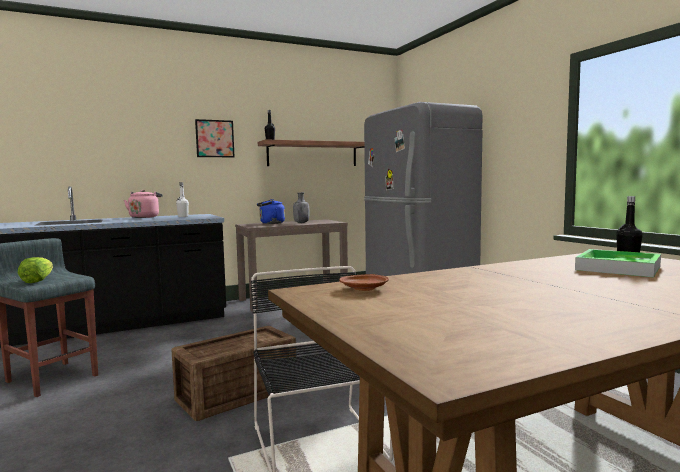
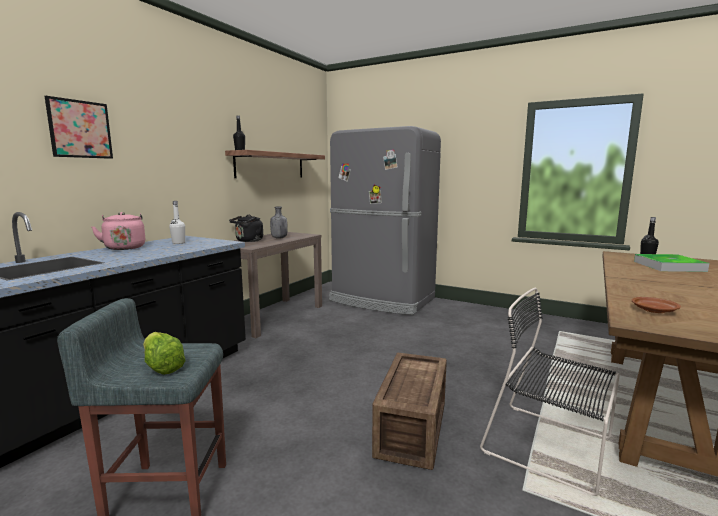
camera: 35 degrees left, 5 degrees up
picture [195,119,235,157] -> picture moved to [45,96,113,159]
blue kettle [257,199,285,224] -> black kettle [229,215,263,242]

